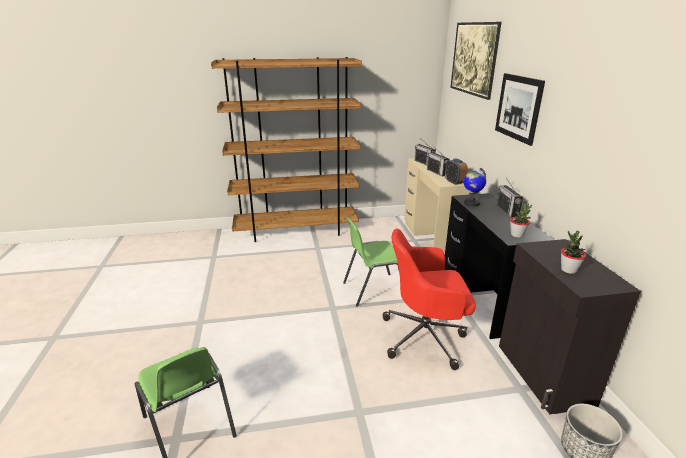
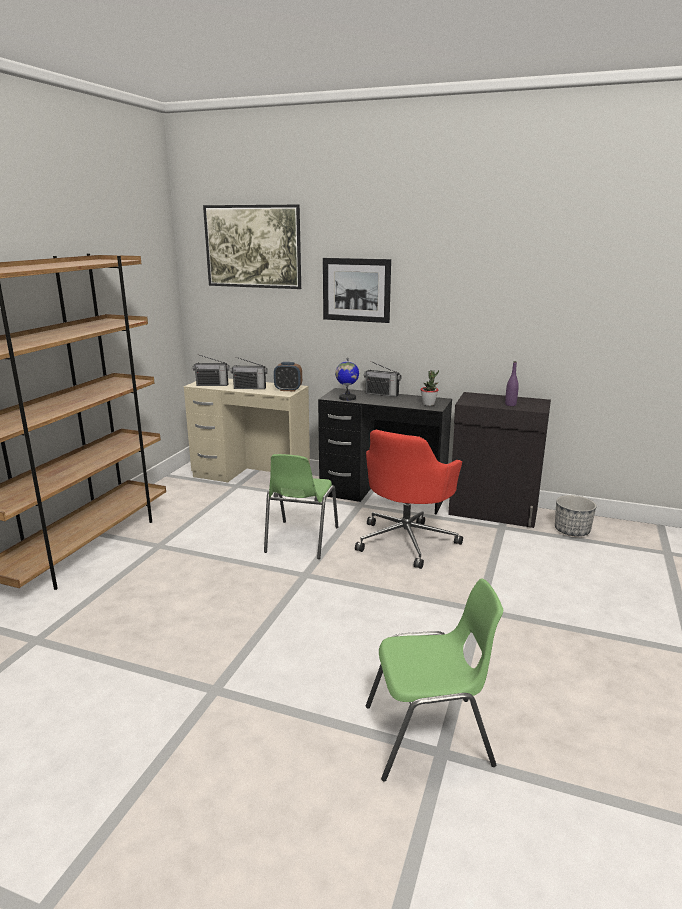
camera: 60 degrees left, 5 degrees down
potted plant [561,230,586,274] -> purple bottle [505,361,519,406]

